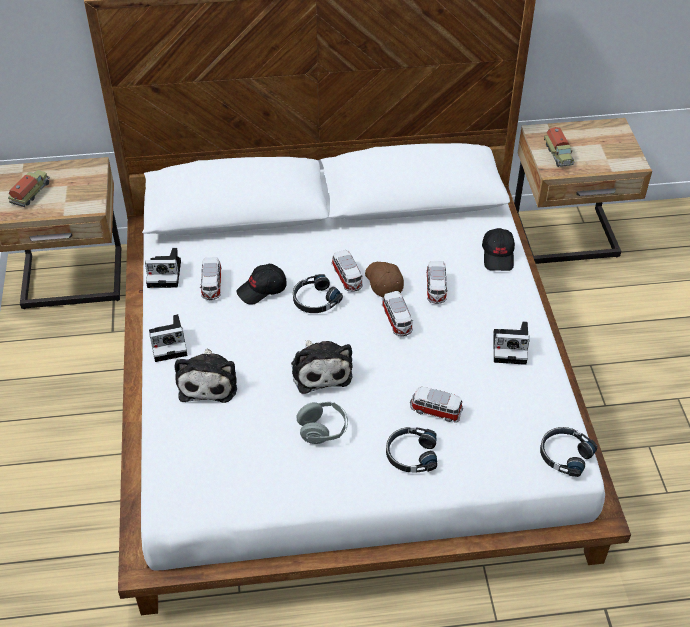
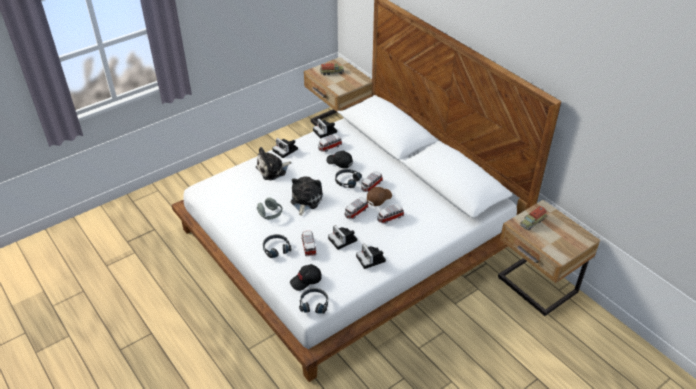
camera: 60 degrees right, 5 degrees down
plush toy [291,340,353,394] -> plush toy turned 150 degrees clockwise [291,176,323,216]
black cap [482,228,515,271] -> black cap moved to [290,264,321,291]
none -> camera [328,225,357,250]

